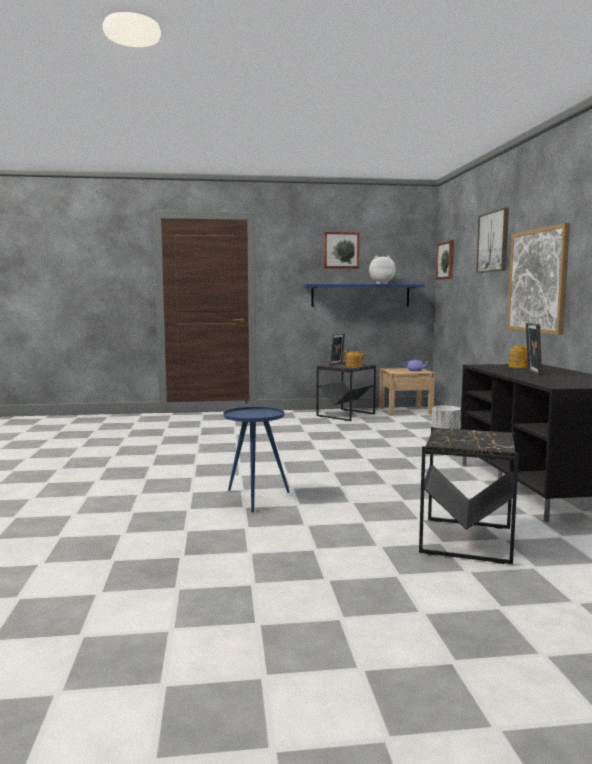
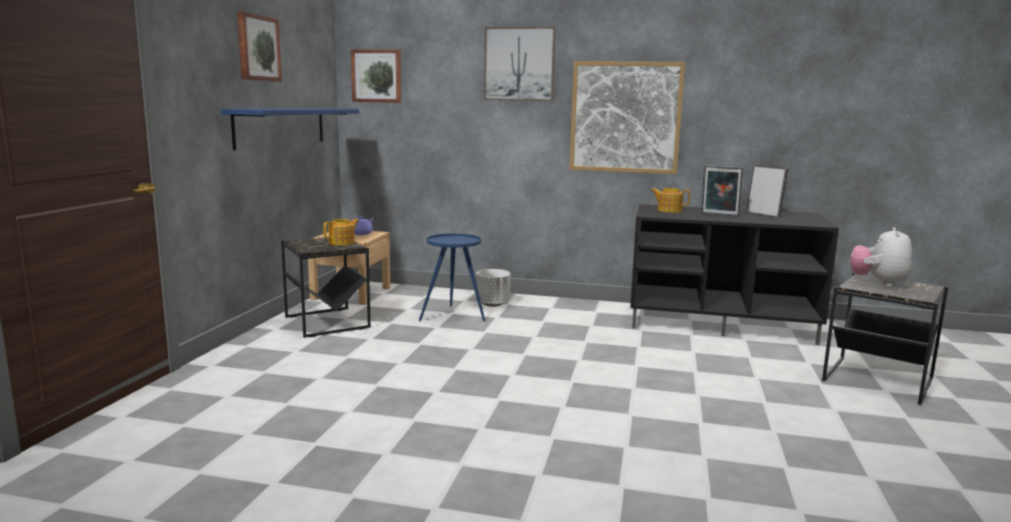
camera: 70 degrees left, 5 degrees up
blue side table [223,407,290,512] -> blue side table moved to [419,234,485,321]
picture frame [329,334,345,365] -> picture frame moved to [746,165,788,218]
plush toy [369,255,396,284] -> plush toy moved to [850,227,912,286]

